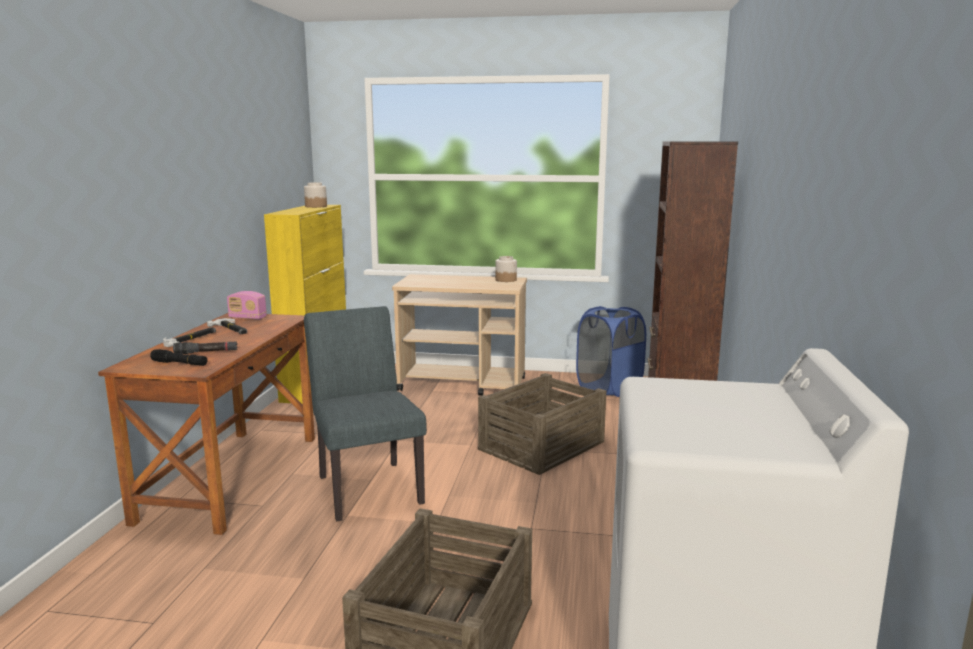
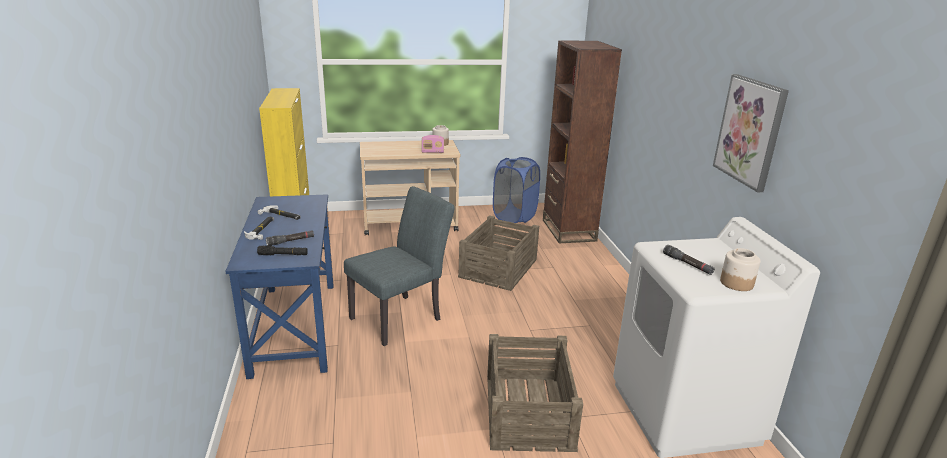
camera: 20 degrees left, 10 degrees up
brown desk [98,313,315,535] -> blue desk [225,194,333,379]
radio [227,291,267,320] -> radio moved to [422,135,444,153]
jar [304,182,327,208] -> jar moved to [720,248,760,291]
grey chair [304,306,427,521] -> grey chair turned 90 degrees clockwise [344,186,455,346]
none -> black flashlight [663,245,715,275]
none -> picture [713,74,789,192]

